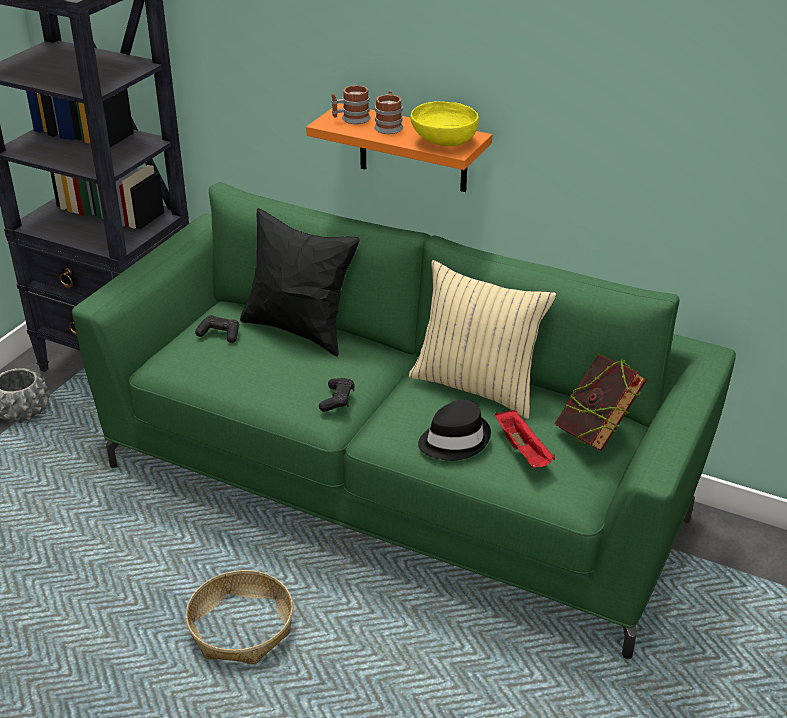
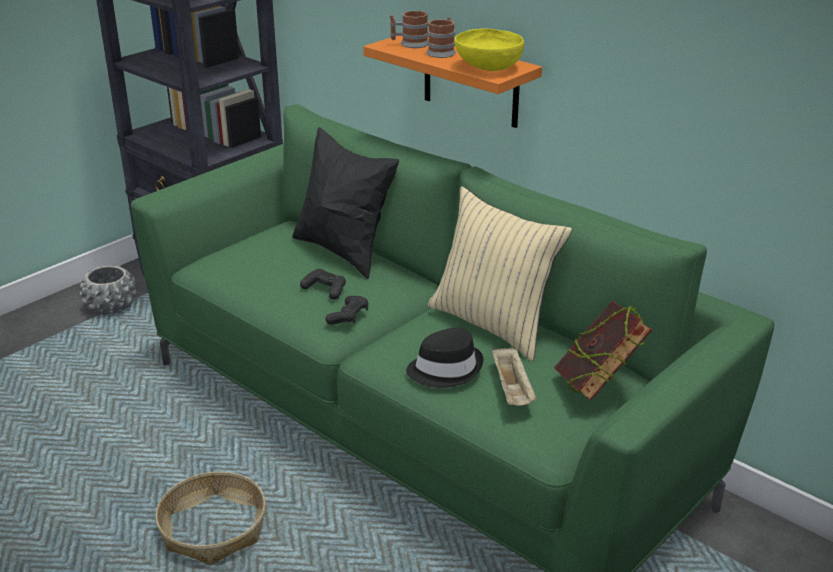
camera: 15 degrees right, 5 degrees down
black game controller [195,315,239,343] -> black game controller moved to [300,269,346,300]
red tray [494,410,555,468] -> beige tray [492,347,537,406]

